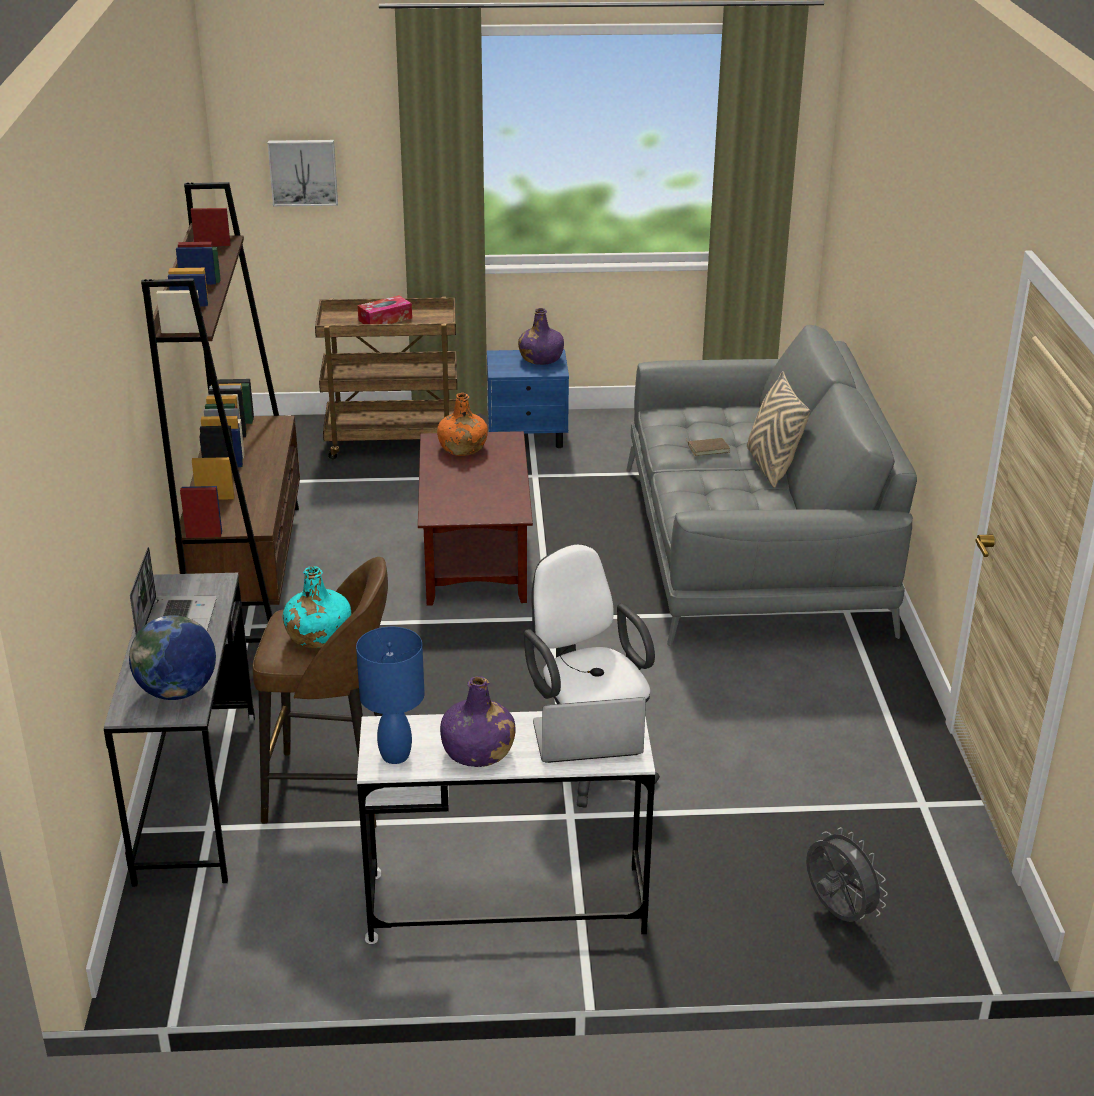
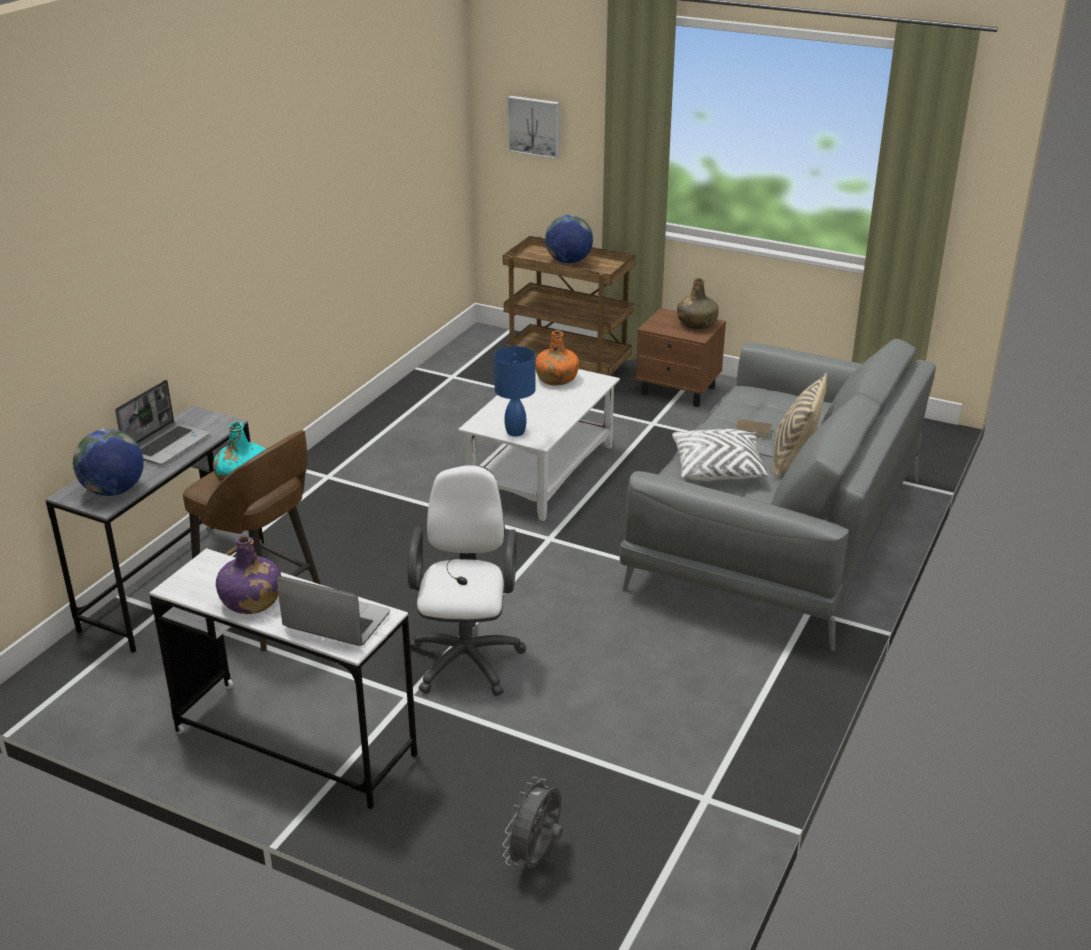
camera: 30 degrees right, 0 degrees up
brown bookcase [141,182,300,643] -> none
blue table lamp [356,627,424,764] -> blue table lamp moved to [494,346,536,437]
tissue box [357,295,412,324] -> globe [545,215,593,264]
brown coffee table [418,431,533,606] -> white coffee table [458,369,620,521]
blue nightstand [487,349,569,448] -> brown nightstand [636,308,726,407]
purple bottle [518,308,564,365] -> green bottle [677,278,719,330]
grey fan [806,827,888,922] -> grey fan turned 150 degrees counterclockwise [503,777,563,868]
none -> white pillow [672,429,769,481]

